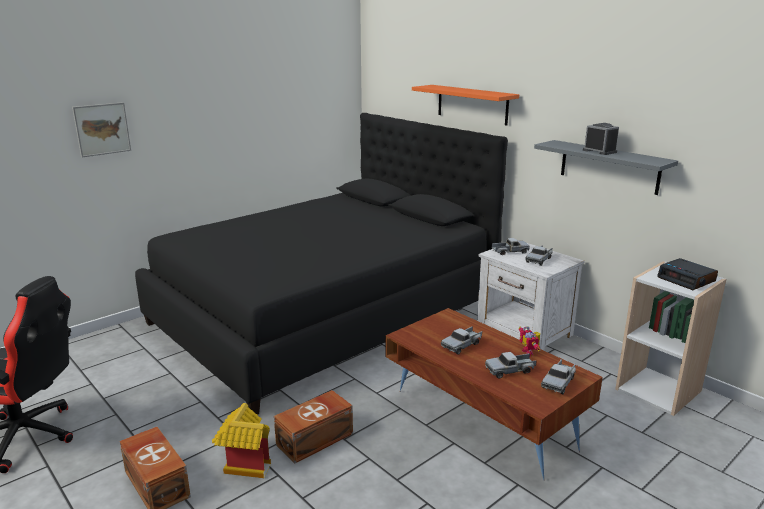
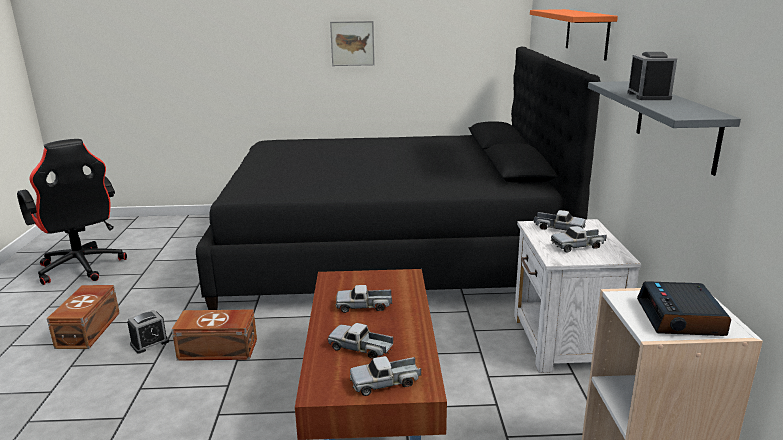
camera: 40 degrees right, 0 degrees up
picture [72,102,131,158] -> picture moved to [330,21,375,66]
toy house [212,403,271,478] -> alarm clock [127,310,169,354]
toy robot [519,326,540,357] -> none

